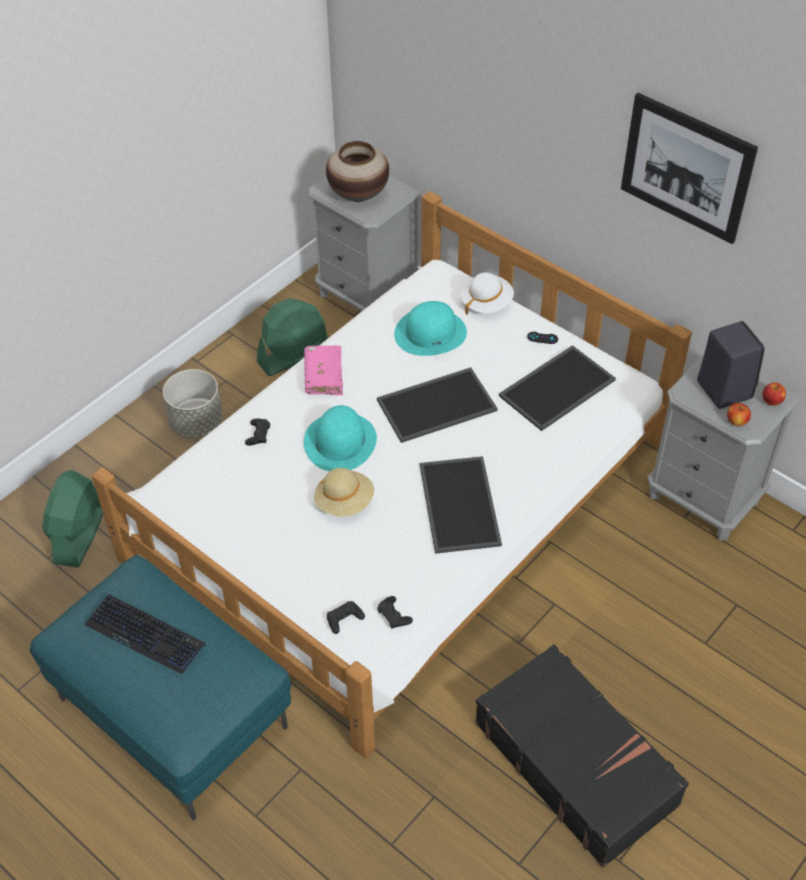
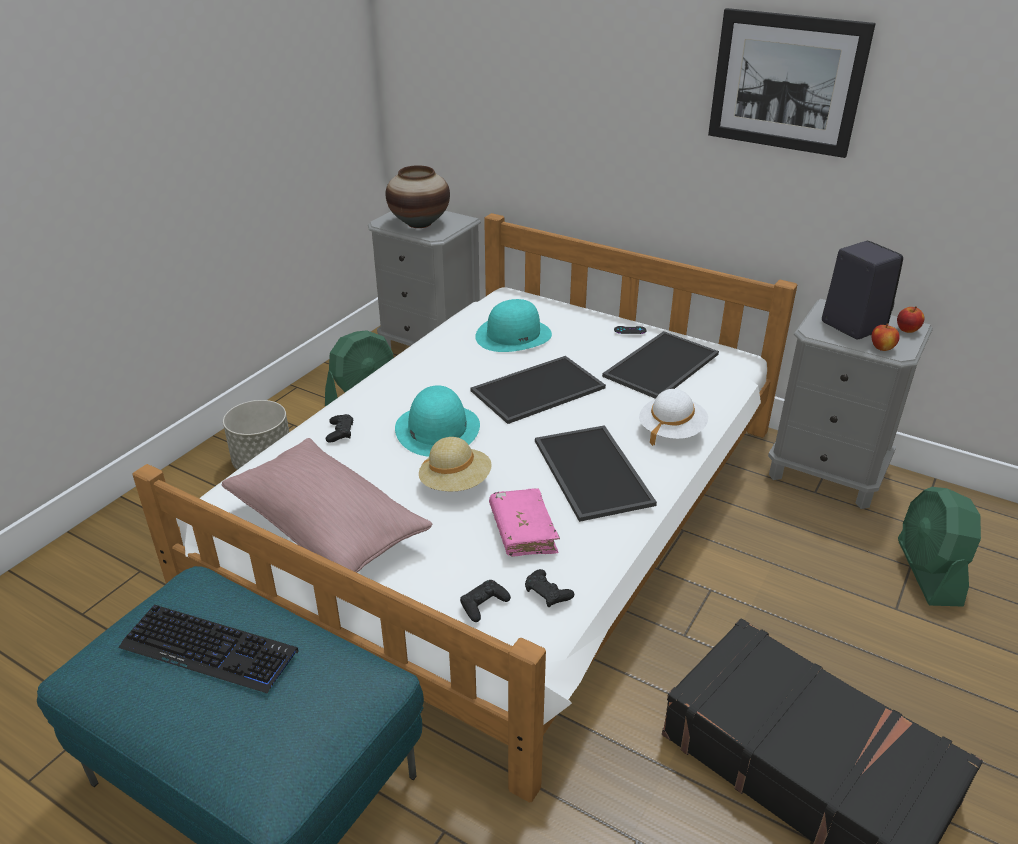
camera: 10 degrees left, 15 degrees down
green fan [42,470,103,568] -> green fan moved to [898,487,981,607]
pink book [304,345,343,395] -> pink book moved to [489,488,560,556]
white hat [461,272,514,315] -> white hat moved to [639,389,708,446]
none -> pink pillow [221,438,433,573]

